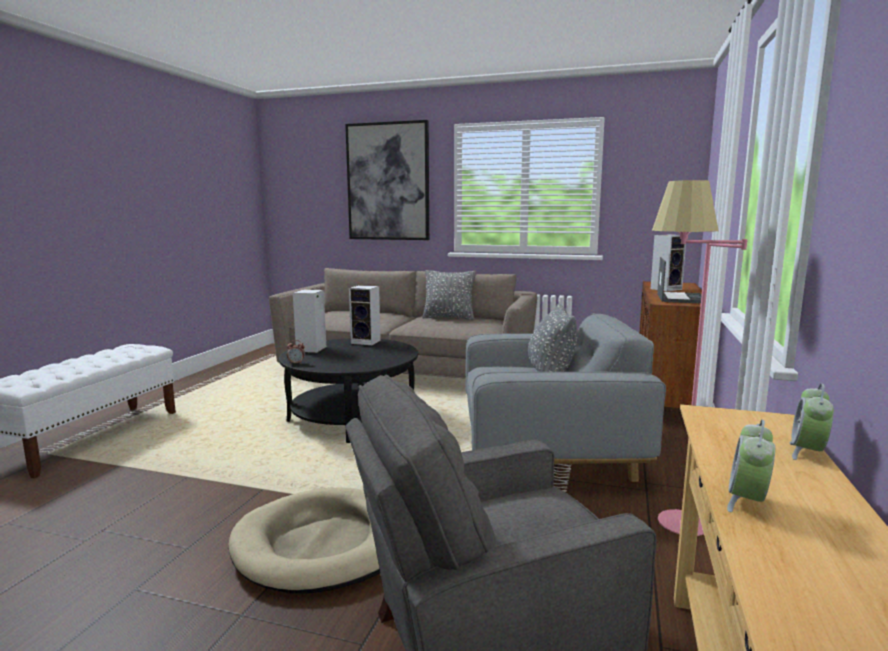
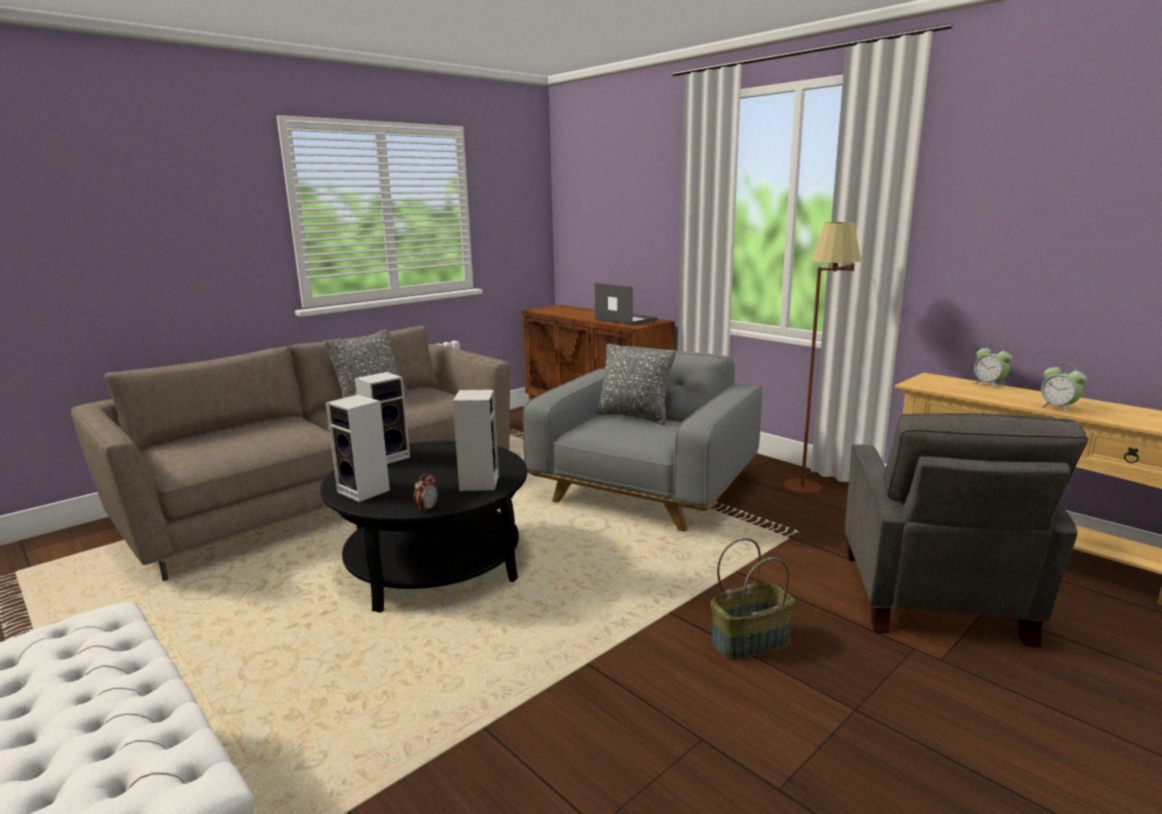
camera: 60 degrees left, 5 degrees up
beige dog bed [229,487,380,594] -> basket [710,538,795,660]
picture [345,120,429,240] -> none
speaker [651,234,686,292] -> speaker moved to [453,389,499,491]
pink floor lamp [652,180,748,536] -> brown floor lamp [783,222,861,494]

